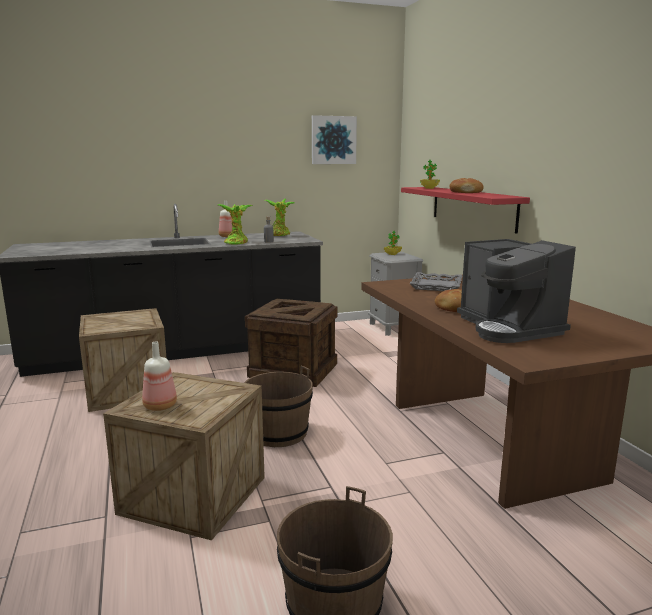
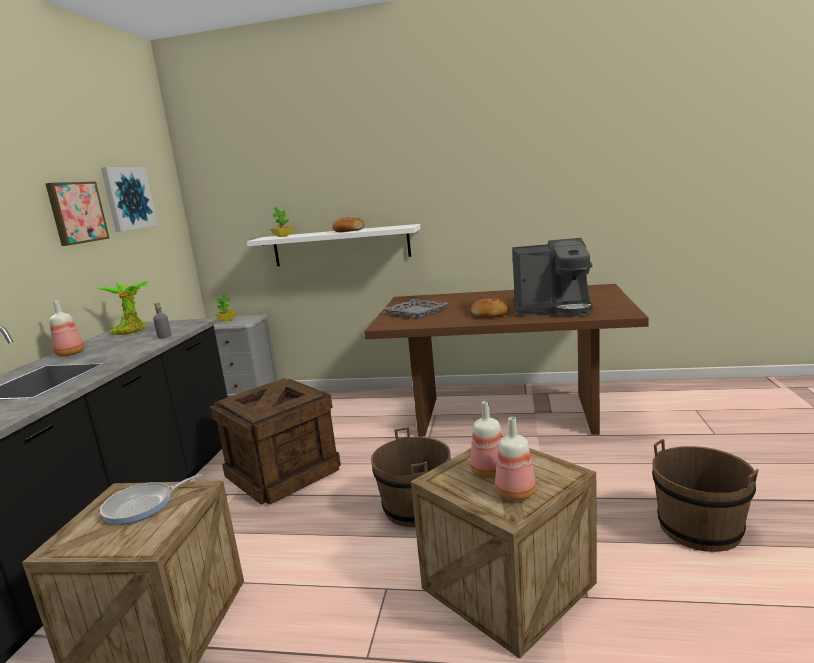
camera: 60 degrees left, 0 degrees up
potted plant [218,204,252,245] -> none
red shelf [401,187,530,234] -> white shelf [247,224,421,266]
none -> picture [45,181,109,246]
none -> frying pan [100,474,202,524]
none -> bottle [470,401,502,478]

